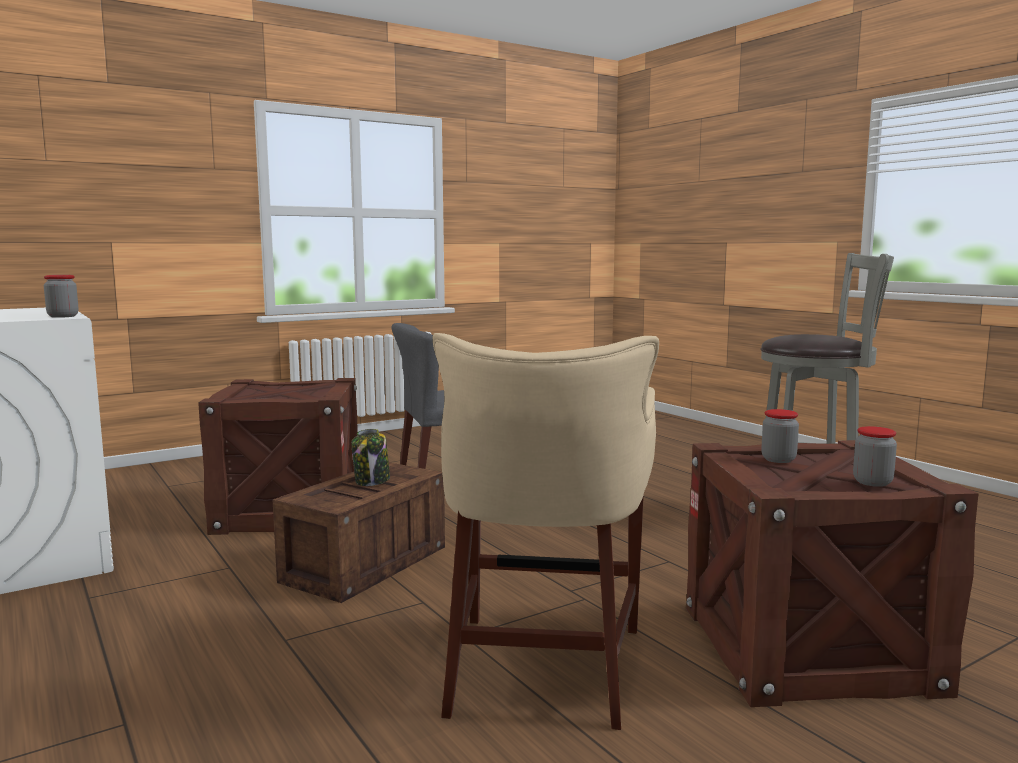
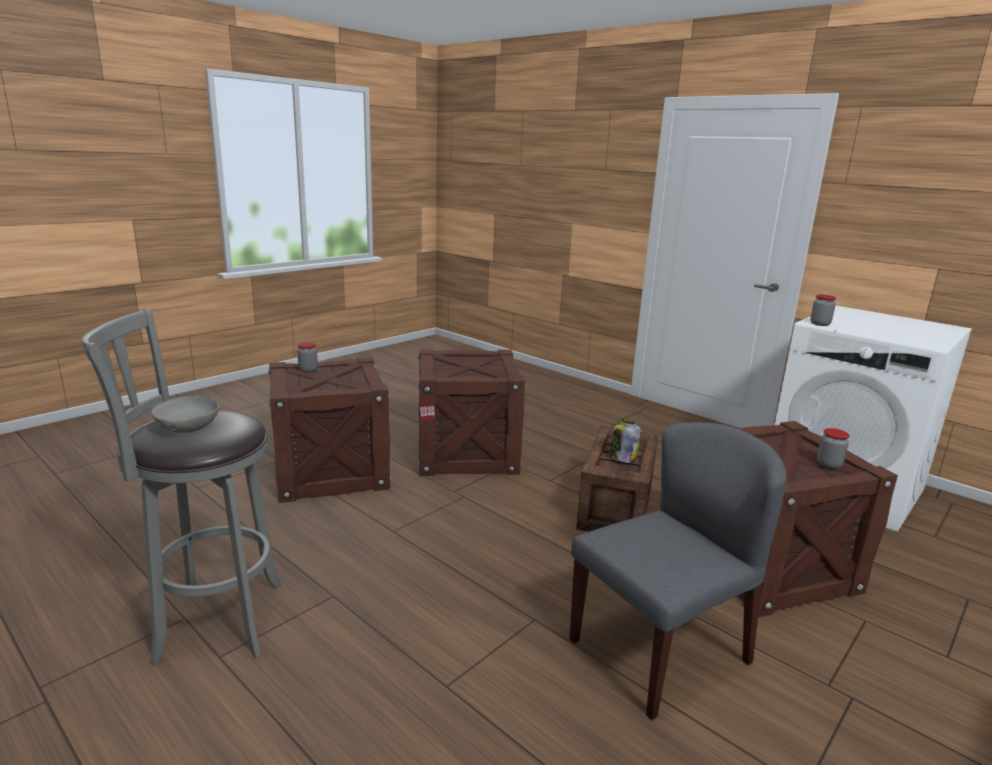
camera: 165 degrees right, 10 degrees up
beige stool [433,333,659,730] -> crate [417,349,526,476]
jar [761,409,799,463] -> jar moved to [817,428,850,469]
none -> grey bowl [151,396,220,433]

